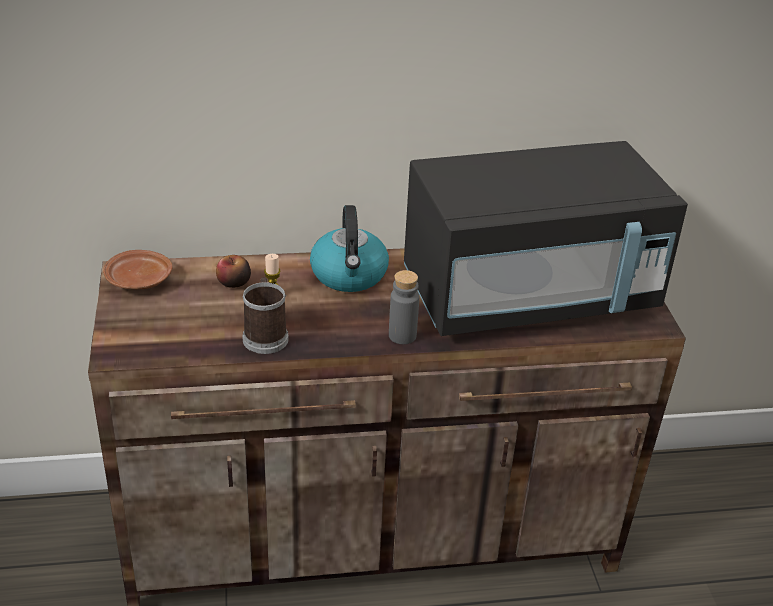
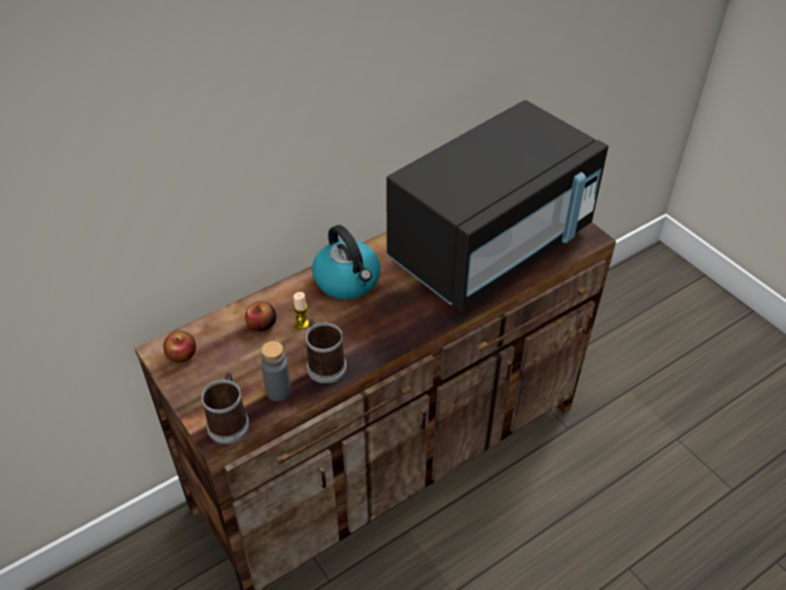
camera: 25 degrees left, 10 degrees up
brown plate [103,250,173,289] -> apple [163,331,196,362]
grey bottle [389,270,419,344] -> grey bottle moved to [261,341,291,401]
none -> mug [201,373,249,444]

